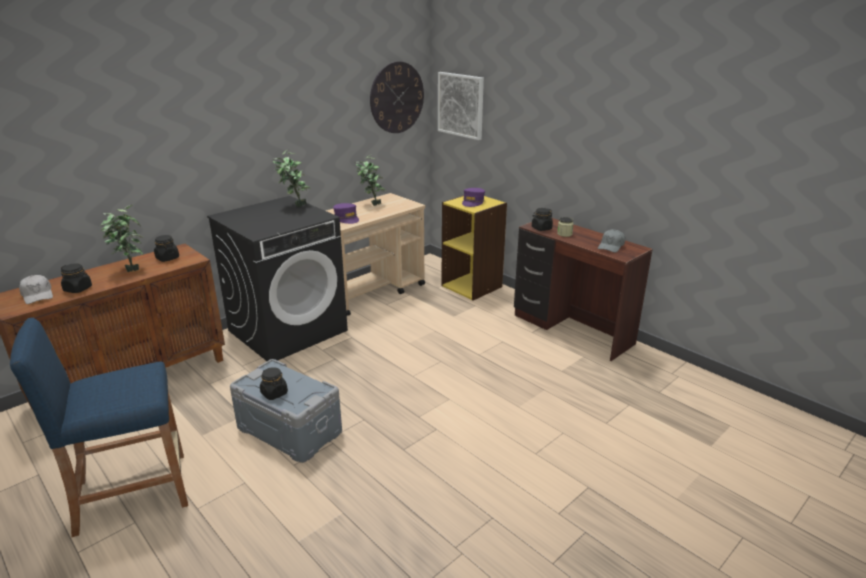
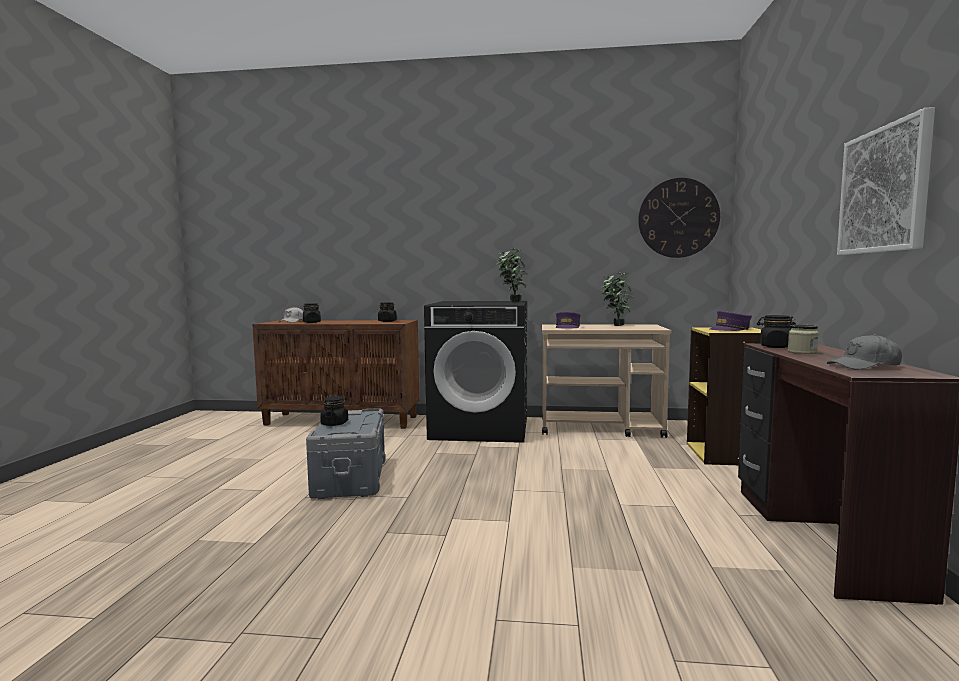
camera: 50 degrees right, 20 degrees down
blue stool [10,318,188,537] -> none
potted plant [100,205,144,272] -> none
picture [438,72,484,140] -> picture moved to [837,107,935,255]

